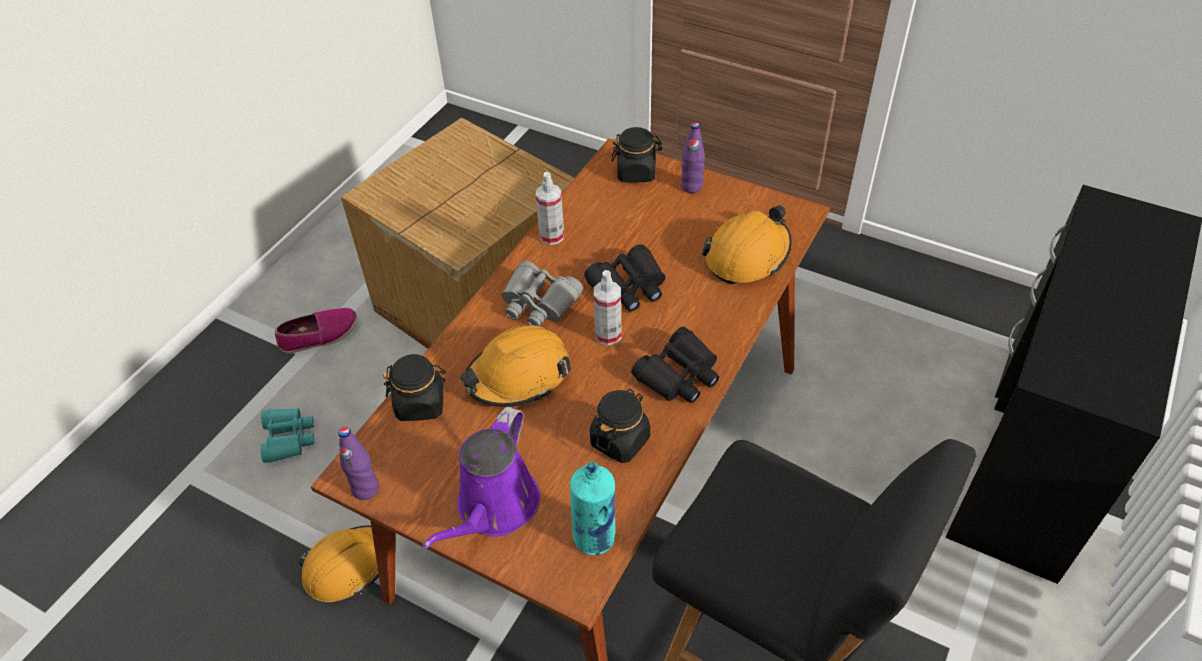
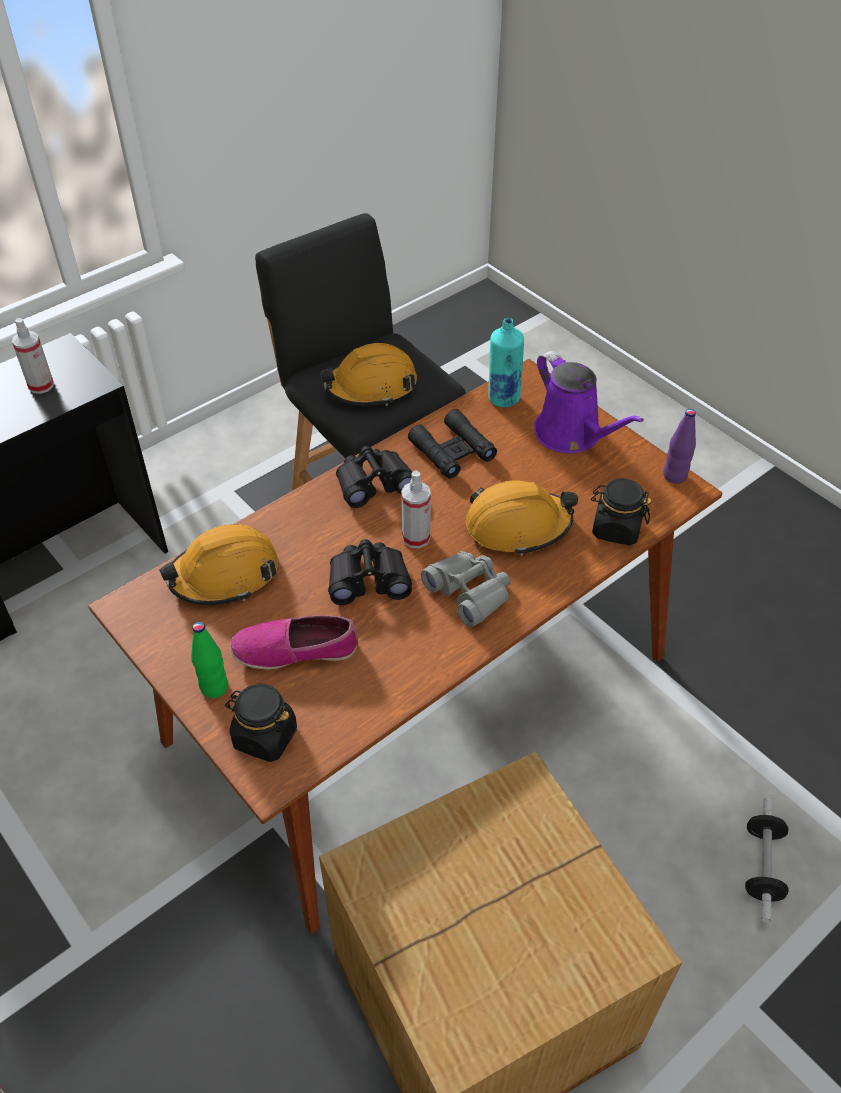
camera: 160 degrees left, 0 degrees up
turquoise binoculars [261,408,315,463] -> dumbbell [745,797,789,923]
shoe [274,308,357,354] -> shoe moved to [230,616,359,670]
orange hard hat [299,525,379,602] -> orange hard hat moved to [320,343,417,406]
purple watering can [422,407,540,549] -> purple watering can turned 105 degrees clockwise [534,351,644,453]
spray bottle [536,172,564,245] -> spray bottle moved to [12,318,54,394]
black jar [590,389,650,463] -> black binoculars [408,409,497,479]
purple bottle [681,122,705,193] -> green bottle [191,622,228,698]

